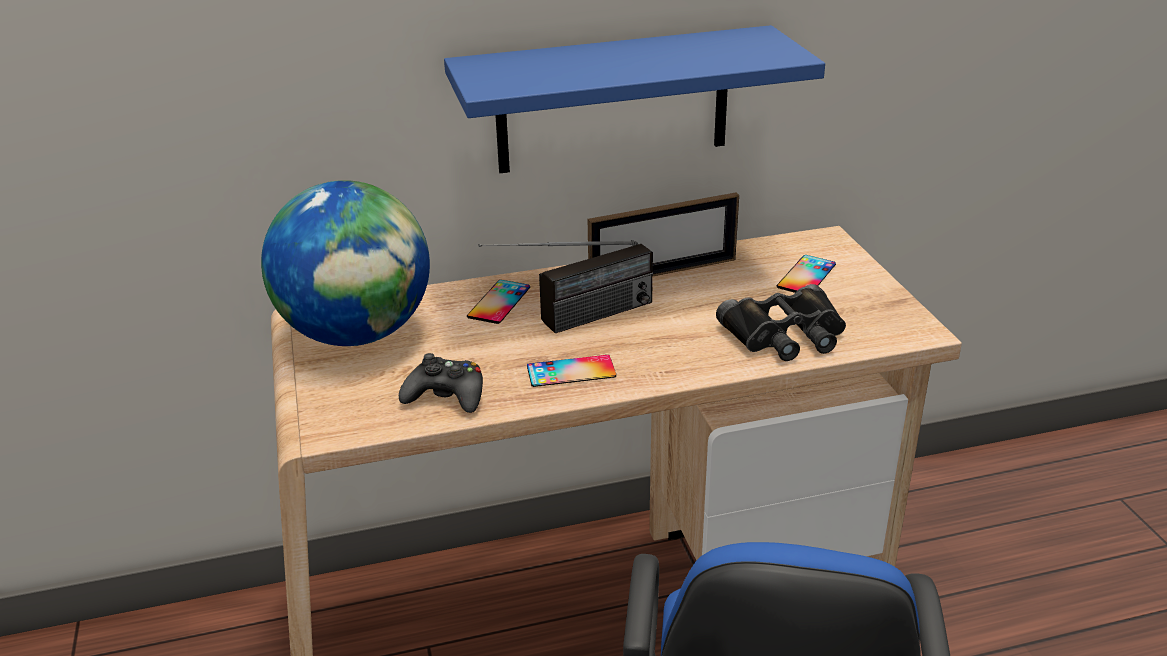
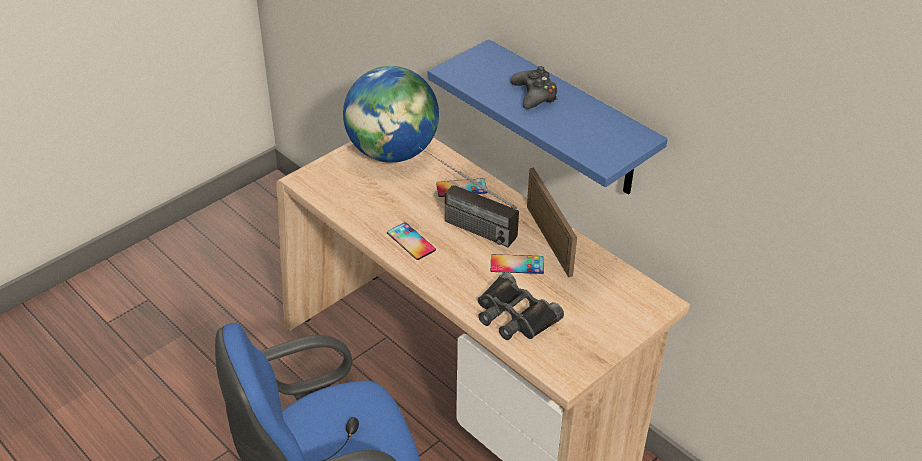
camera: 60 degrees right, 10 degrees up
black game controller [399,353,483,413] -> black game controller moved to [510,66,557,109]
picture frame [588,192,739,276] -> picture frame turned 150 degrees counterclockwise [527,168,577,277]
phone [777,255,836,293] -> phone moved to [491,254,544,274]

